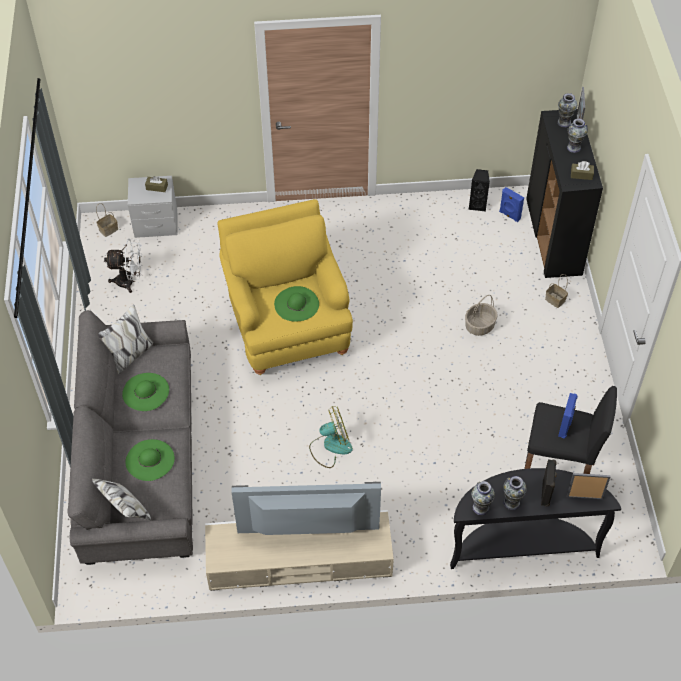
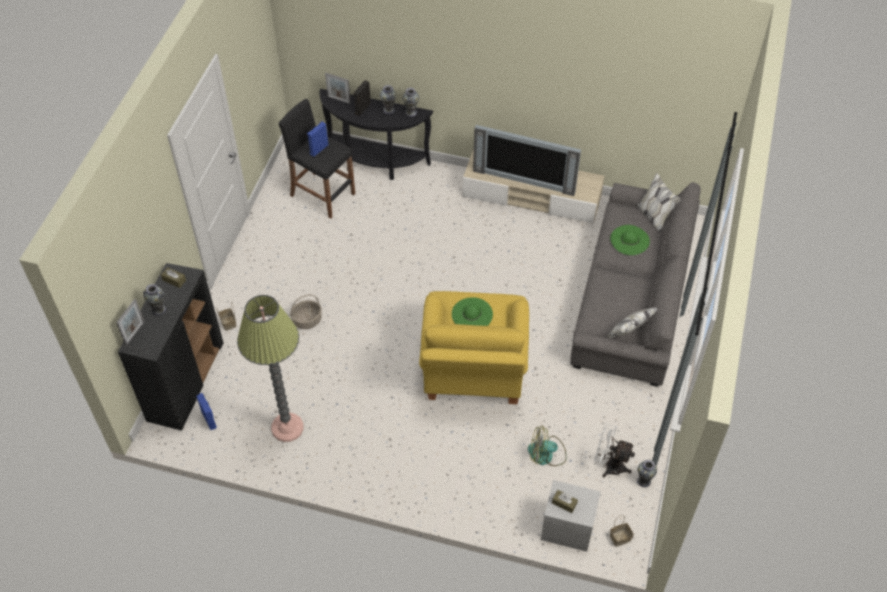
camera: 160 degrees left, 0 degrees up
green hat [122,373,169,411] -> none
fan [309,406,353,468] -> fan moved to [528,426,567,466]
black speaker [468,169,490,211] -> none
vase [557,93,577,128] -> vase moved to [637,460,657,487]
none -> floor lamp [237,295,303,442]

